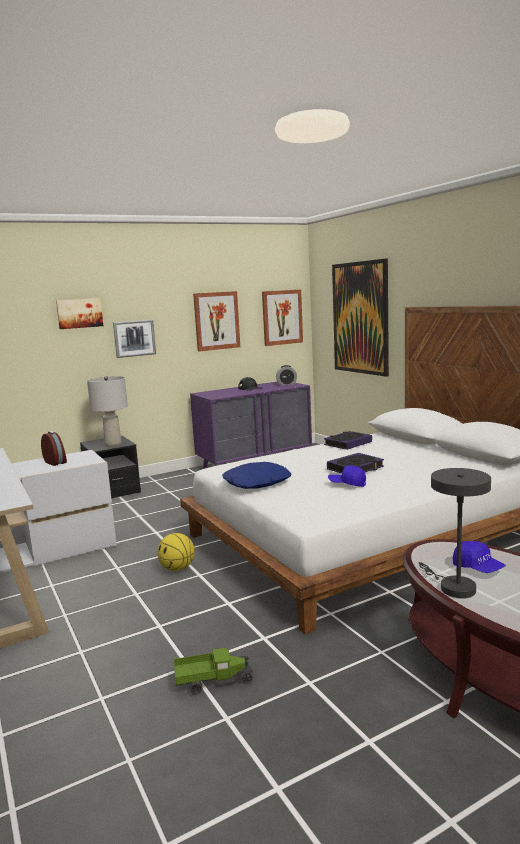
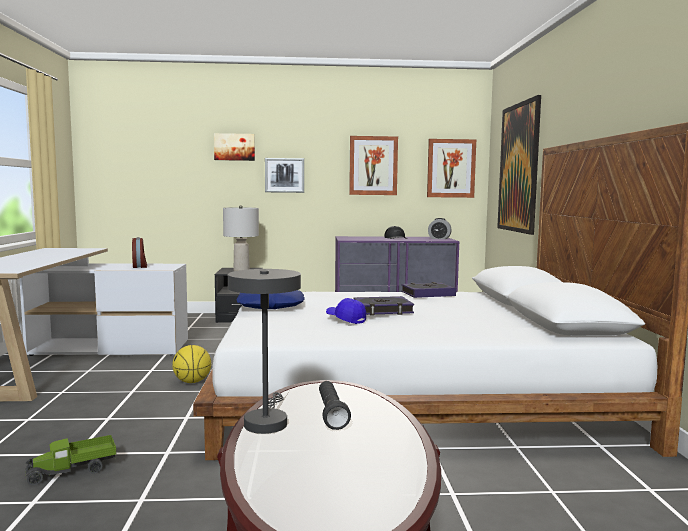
camera: 25 degrees right, 5 degrees down
toy truck [173,648,253,695] -> toy truck turned 135 degrees clockwise [25,435,116,485]
blue cap [453,541,506,573] -> black flashlight [319,381,351,430]

